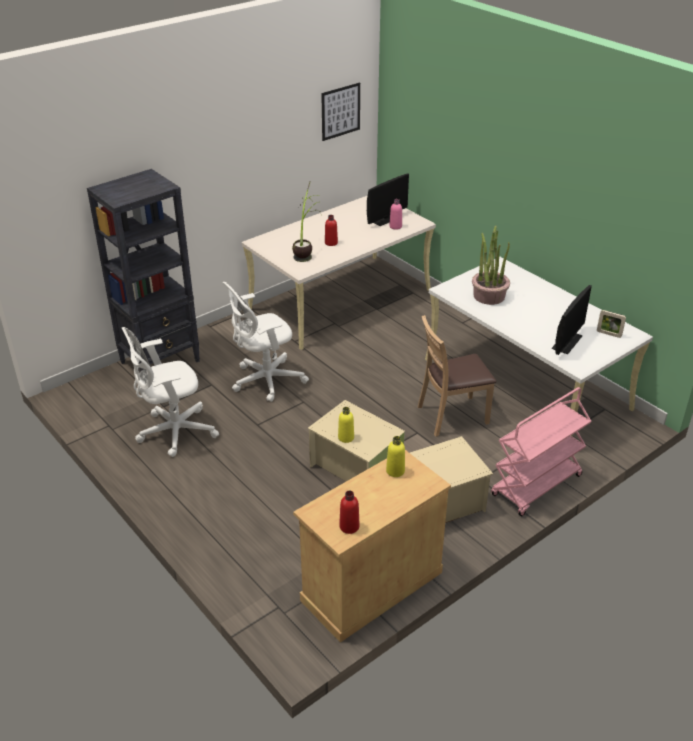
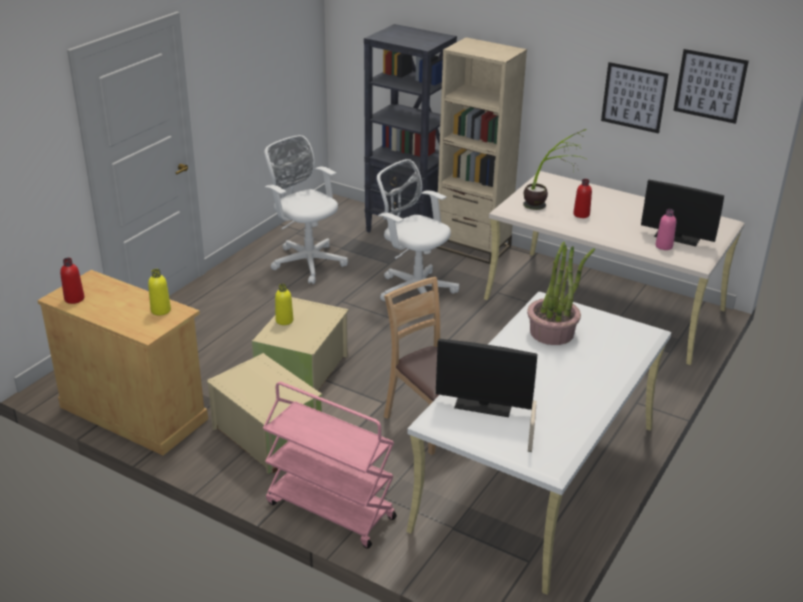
camera: 70 degrees right, 5 degrees down
none -> beige bookcase [436,37,527,264]
none -> picture [601,62,668,134]

